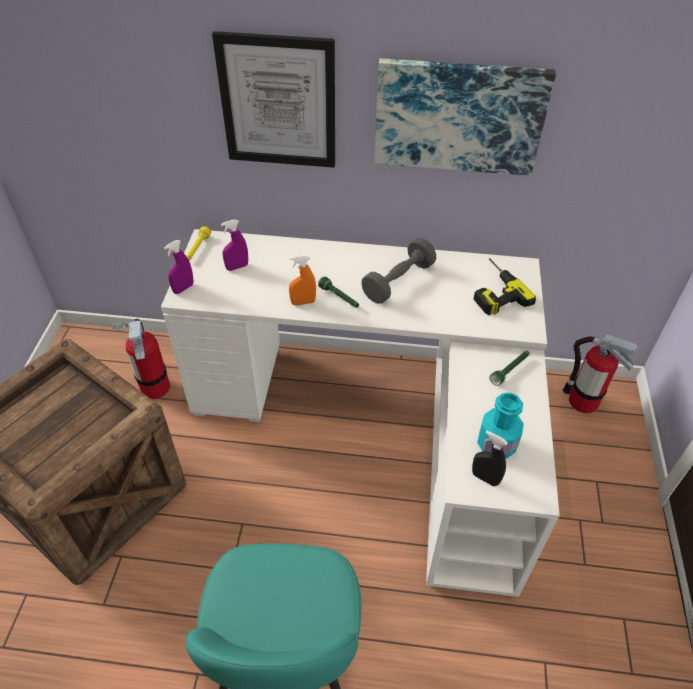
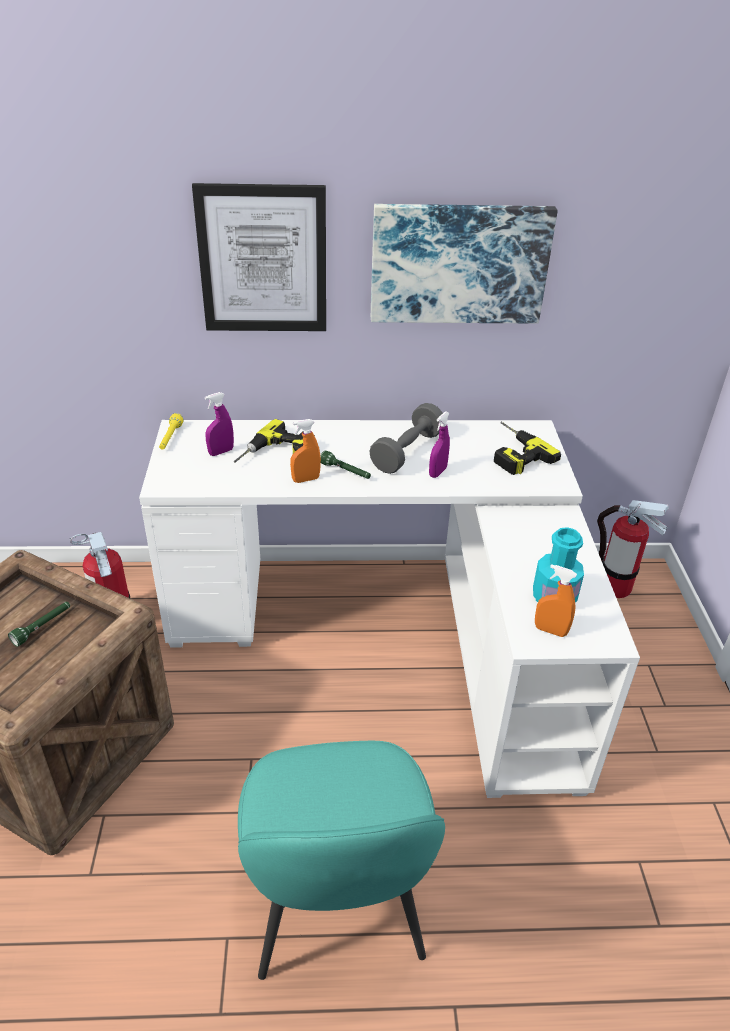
camera: 10 degrees left, 10 degrees down
purple spray bottle [164,240,193,294] -> purple spray bottle moved to [429,411,450,478]
black spray bottle [472,430,508,486] -> orange spray bottle [535,564,577,637]
green flashlight [489,351,530,386] -> green flashlight moved to [8,602,70,647]
none -> power drill [234,419,315,463]

